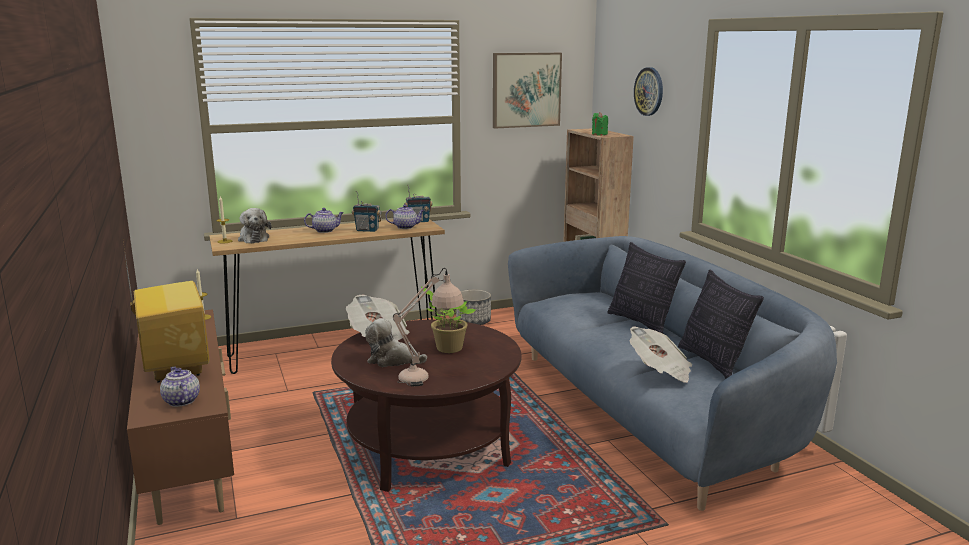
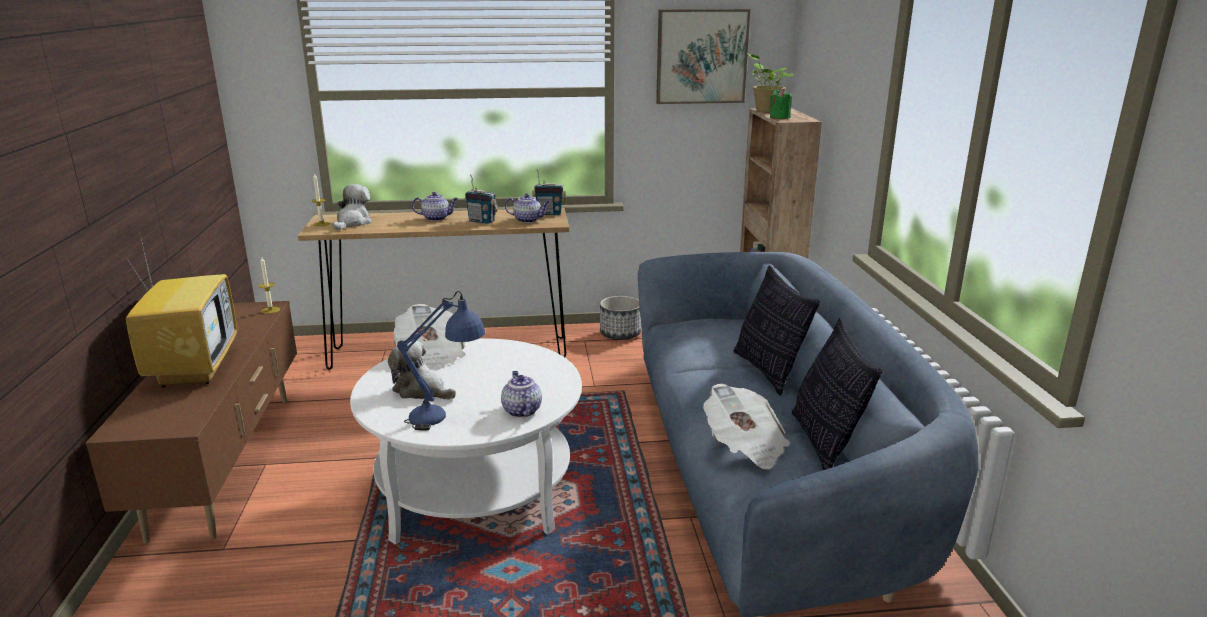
camera: 15 degrees right, 5 degrees up
teapot [160,366,200,407] -> teapot moved to [501,371,542,418]
plush toy [238,208,272,243] -> plush toy turned 150 degrees counterclockwise [332,184,371,230]
brown coffee table [331,320,522,492] -> white coffee table [350,338,582,545]
beige table lamp [393,268,464,387] -> blue table lamp [397,291,485,431]
potted plant [421,287,476,353] -> potted plant moved to [747,53,794,112]
wall clock [634,67,663,116] -> none

